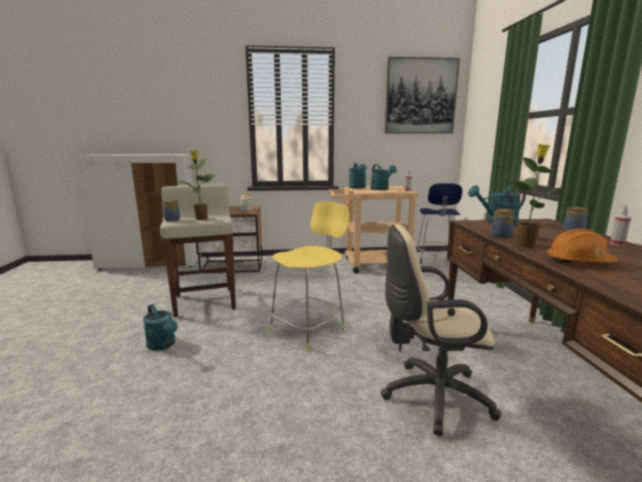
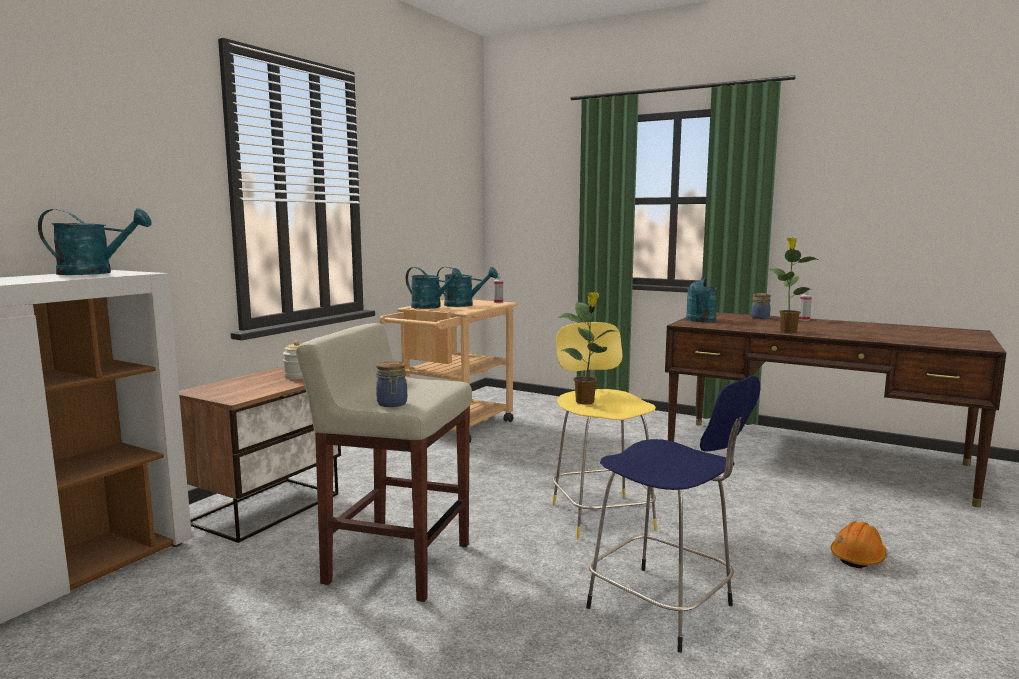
camera: 55 degrees left, 5 degrees down
turquoise watering can [143,304,178,350] -> turquoise watering can moved to [38,208,152,275]
potted plant [178,150,216,220] -> potted plant moved to [557,292,614,405]
beige office chair [381,225,501,436] -> none
picture [385,57,460,134] -> none
blue stool [417,183,462,263] -> blue stool moved to [586,376,761,653]
jar [491,209,515,238] -> none
orange hard hat [547,229,618,263] -> orange hard hat moved to [831,521,887,568]

